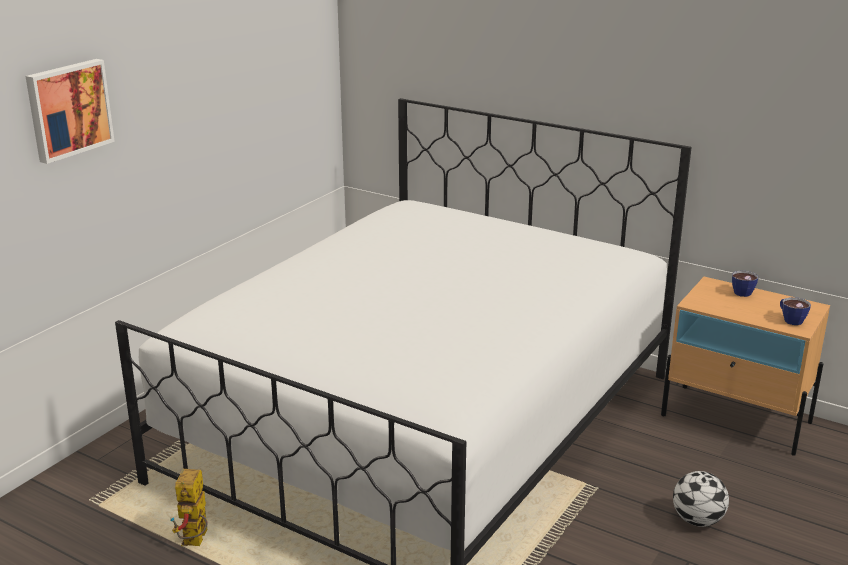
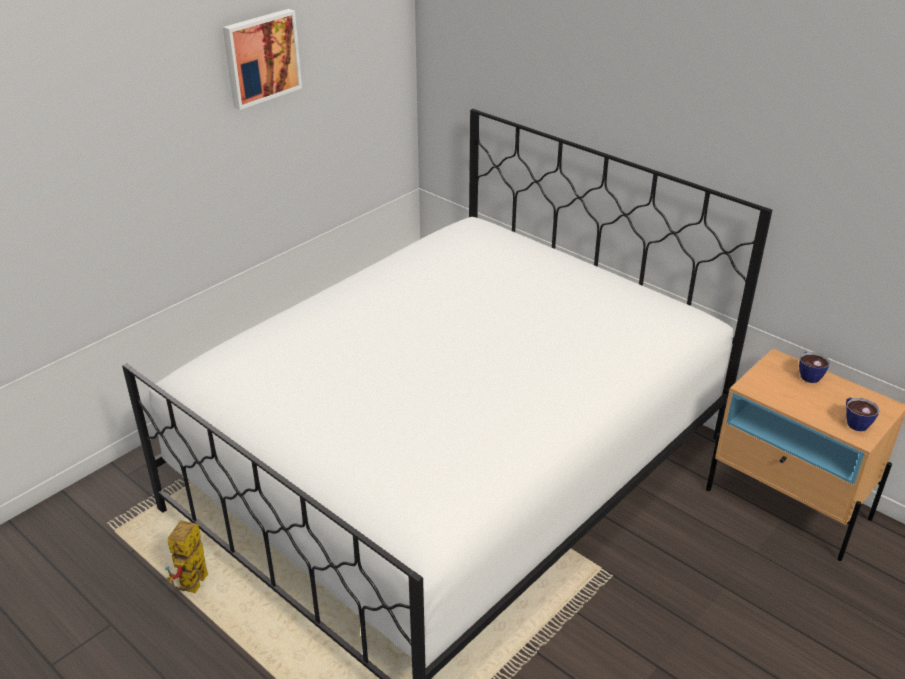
camera: 10 degrees right, 10 degrees up
picture [25,59,115,164] -> picture moved to [223,9,302,110]
football [673,471,729,527] -> none

